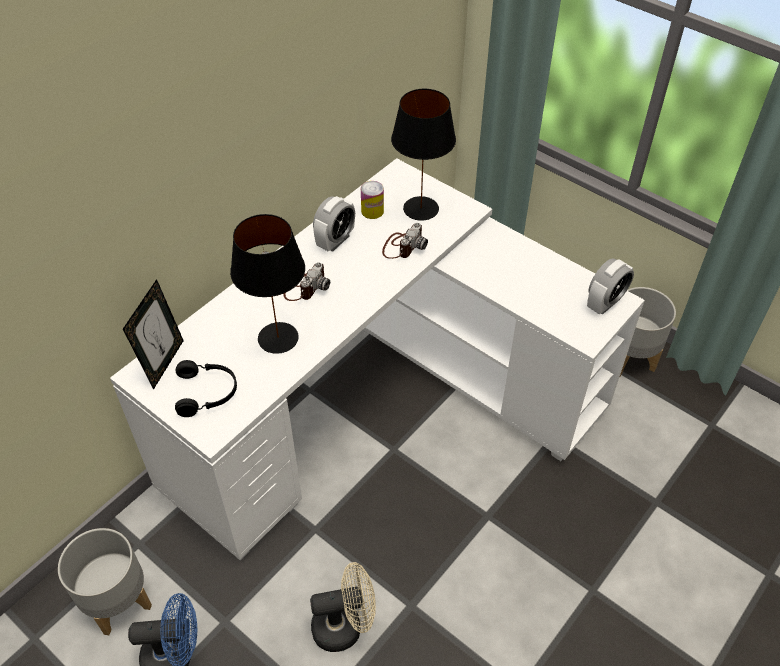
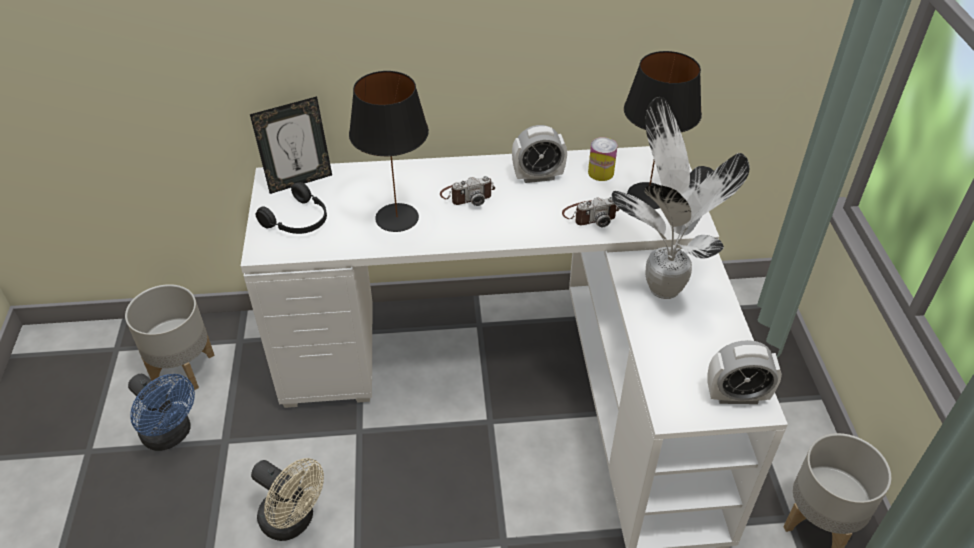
camera: 45 degrees right, 5 degrees down
none -> potted plant [611,97,750,299]

